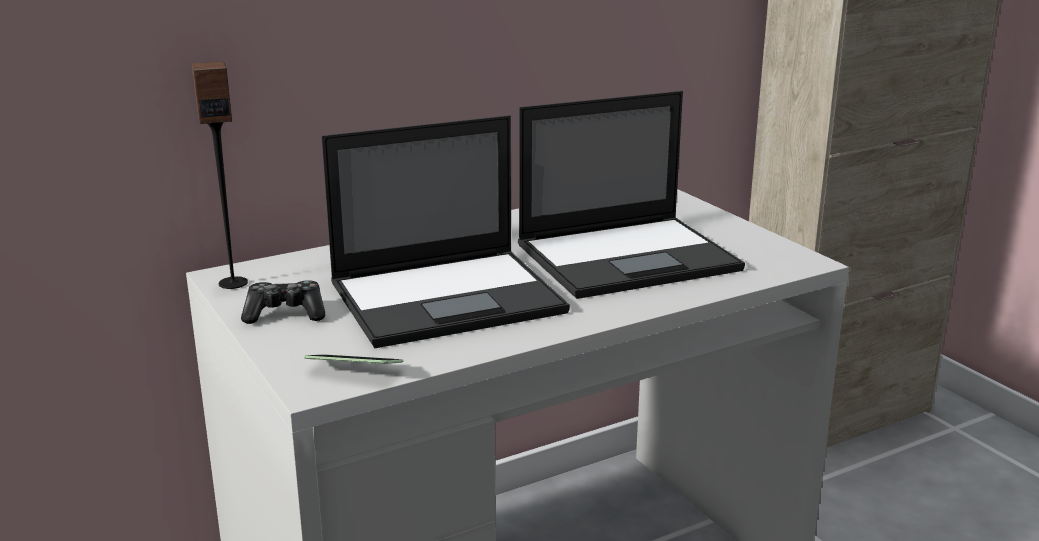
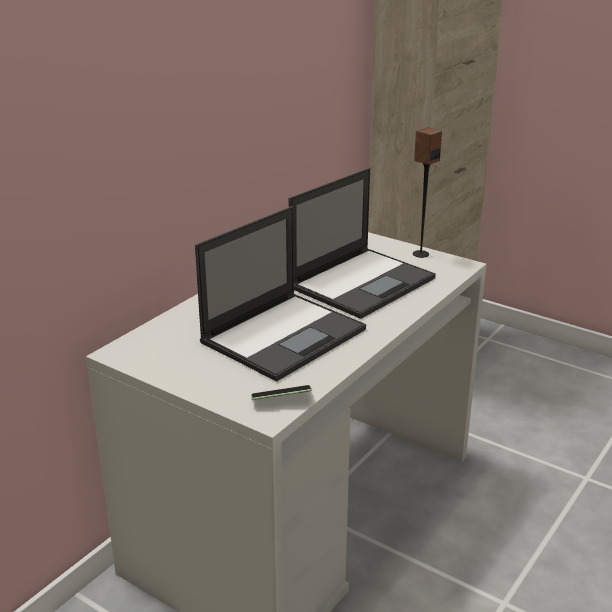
camera: 25 degrees left, 5 degrees up
speaker [192,61,248,289] -> speaker moved to [413,127,442,258]
game controller [241,280,325,324] -> none

